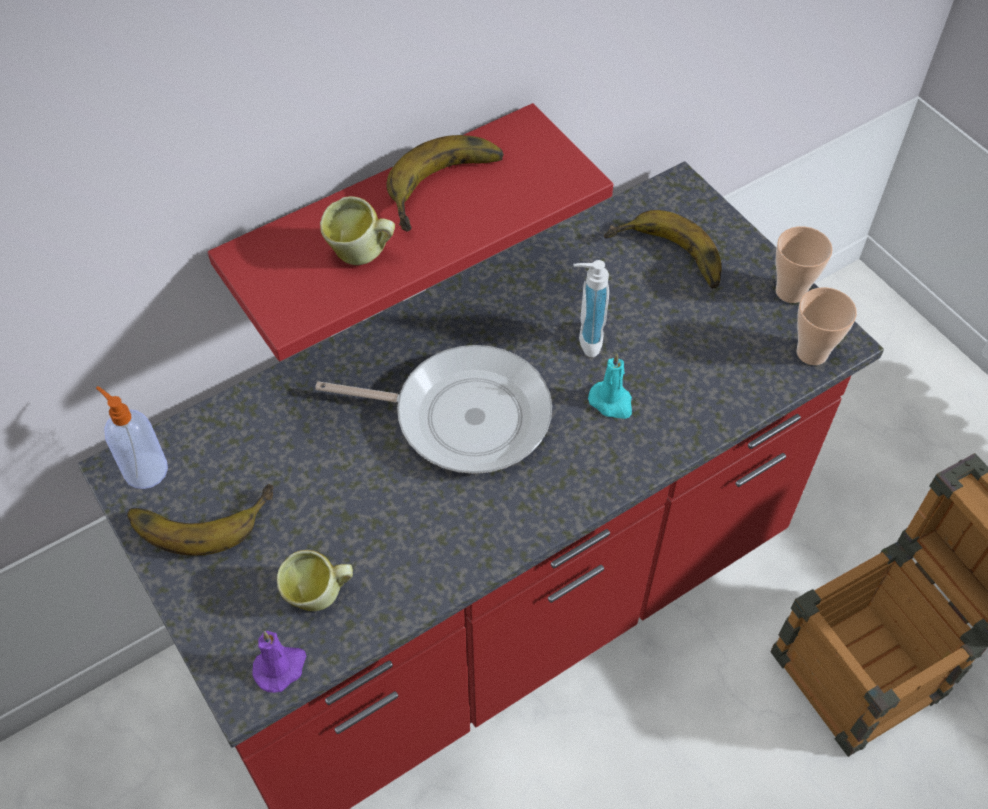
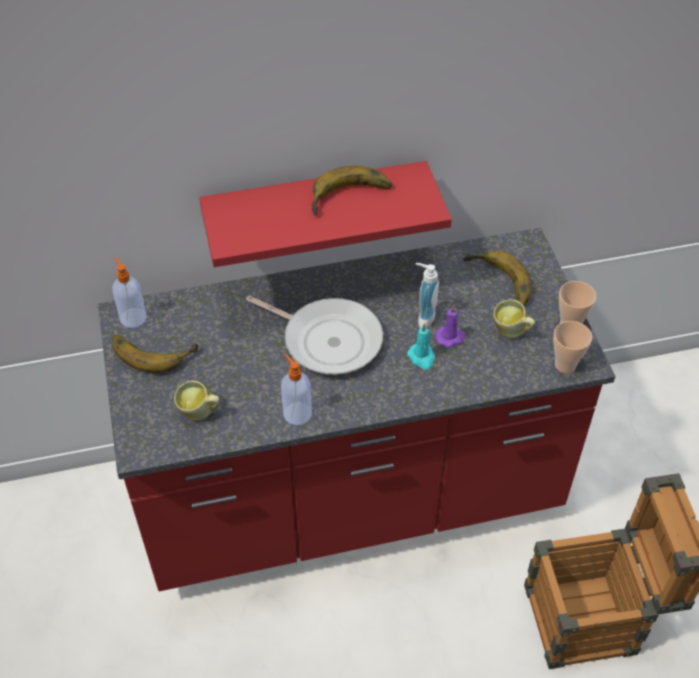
camera: 20 degrees right, 5 degrees down
purple candle [252,631,306,693] -> purple candle moved to [435,304,466,348]
mug [320,196,395,265] -> mug moved to [493,299,535,338]
none -> soap dispenser [281,353,312,425]

